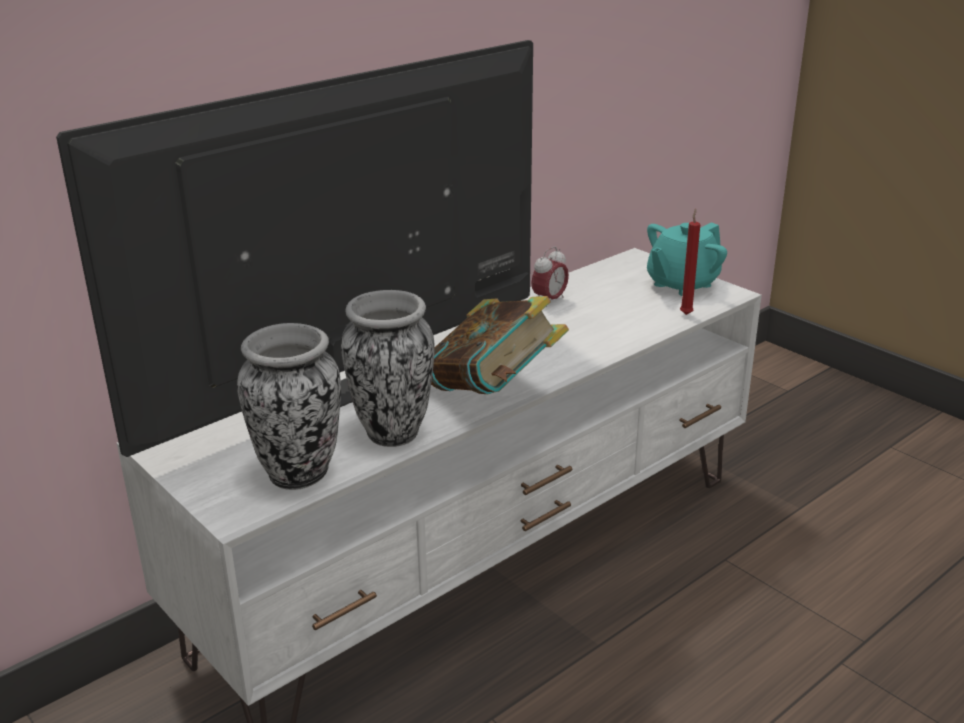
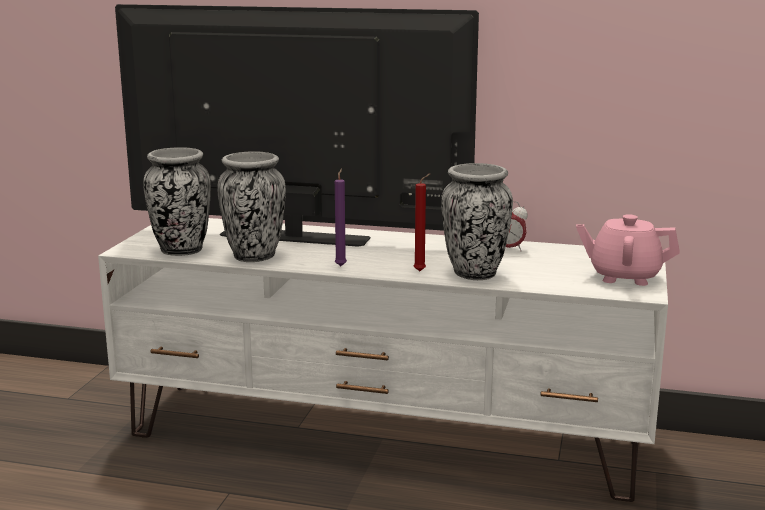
camera: 55 degrees right, 10 degrees down
book [431,296,569,394] -> purple candle [335,168,347,266]
turquoise teapot [647,222,727,296] -> pink teapot [576,214,680,286]
red candle [680,209,701,315] -> red candle moved to [414,173,430,271]
none -> vase [442,163,513,280]

